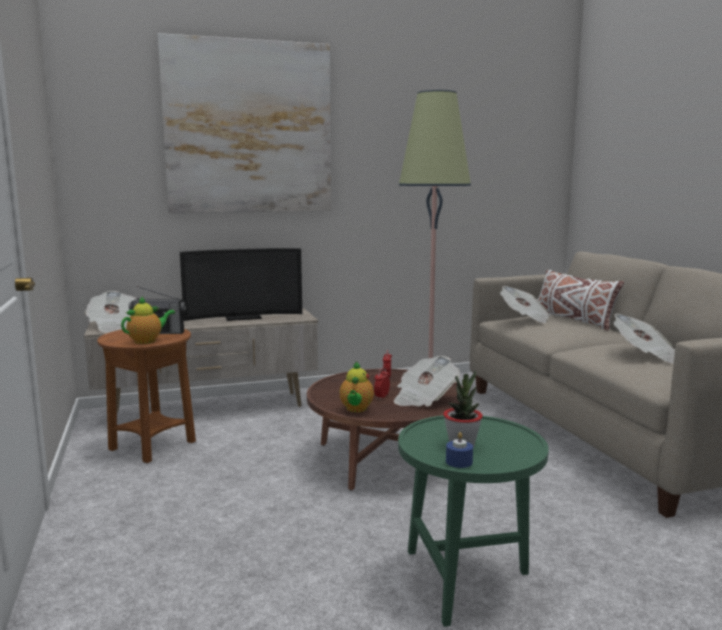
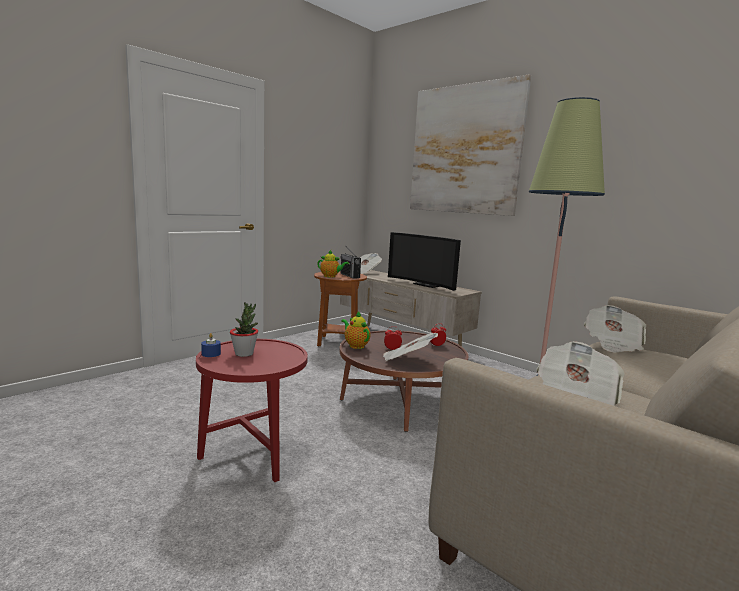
camera: 60 degrees right, 0 degrees up
teapot [340,361,374,412] -> teapot turned 75 degrees clockwise [341,311,371,349]
green side table [398,415,549,627] -> red side table [196,339,308,482]
white pillow [538,270,624,331] -> none

